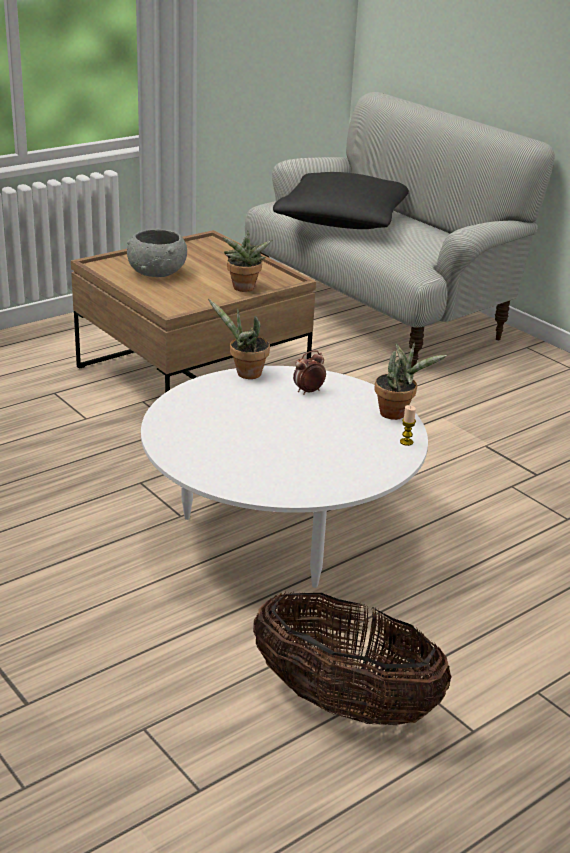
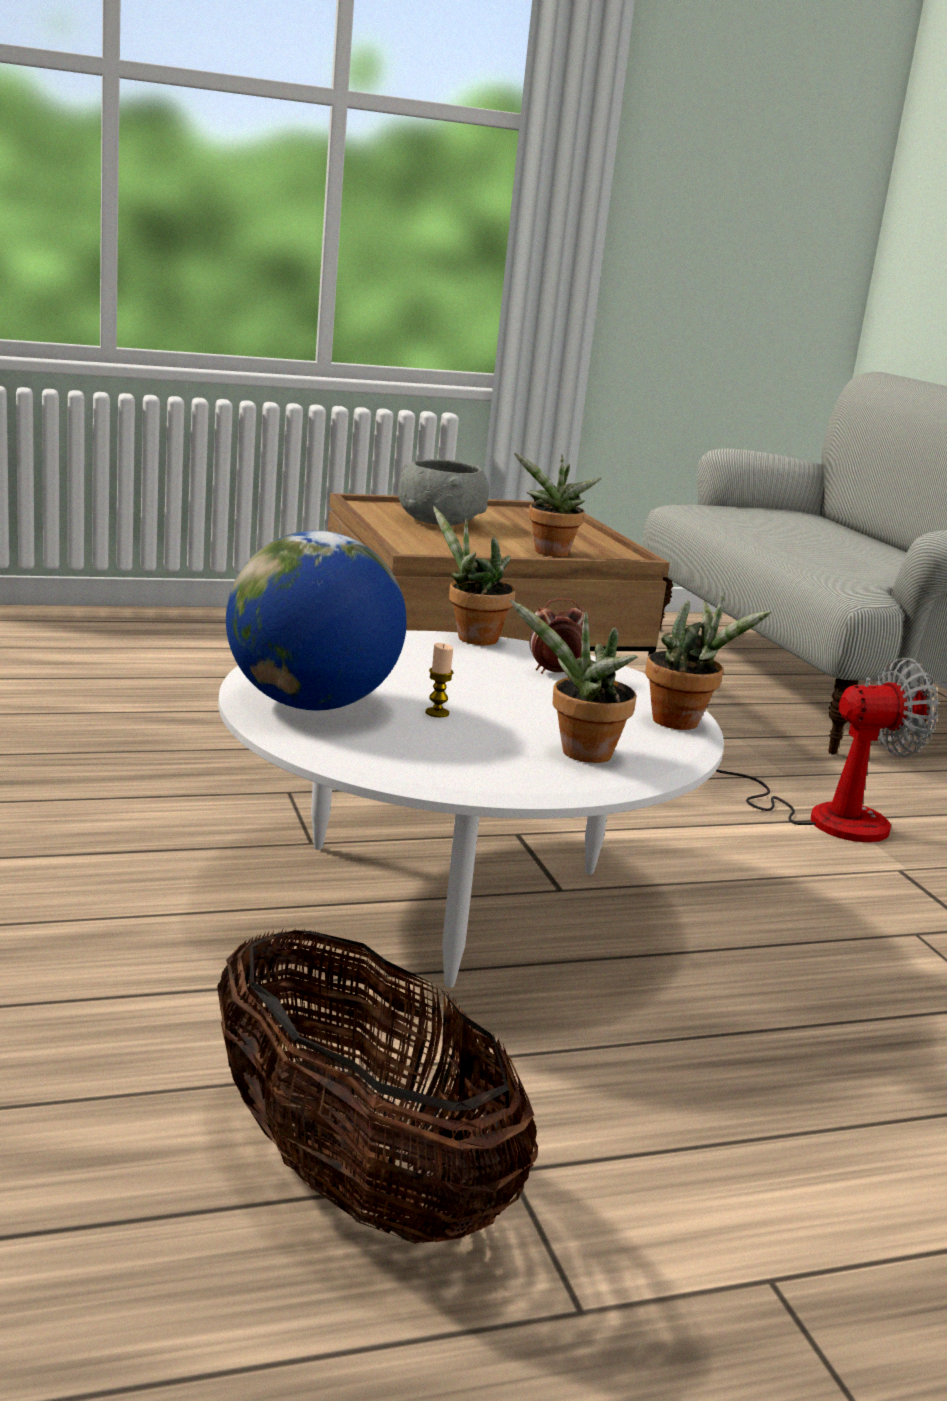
camera: 20 degrees right, 10 degrees down
black pillow [273,172,409,229] -> none
candle [400,405,416,446] -> candle moved to [426,643,453,717]
none -> globe [226,531,407,710]
none -> potted plant [509,599,637,763]
none -> fan [716,658,938,842]

